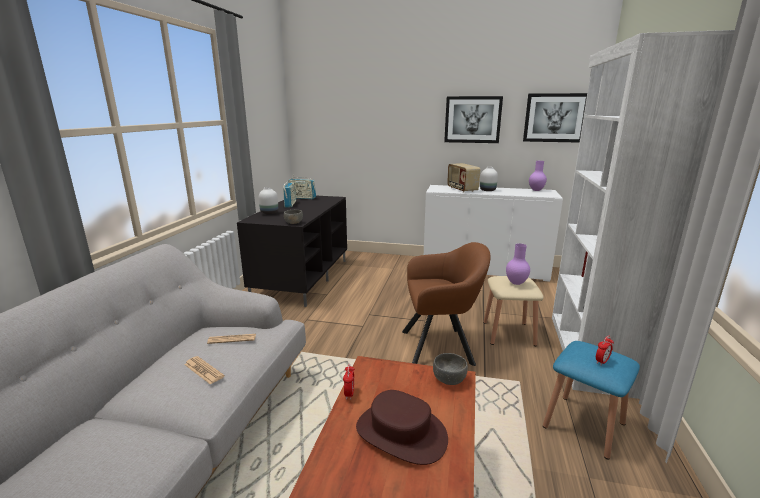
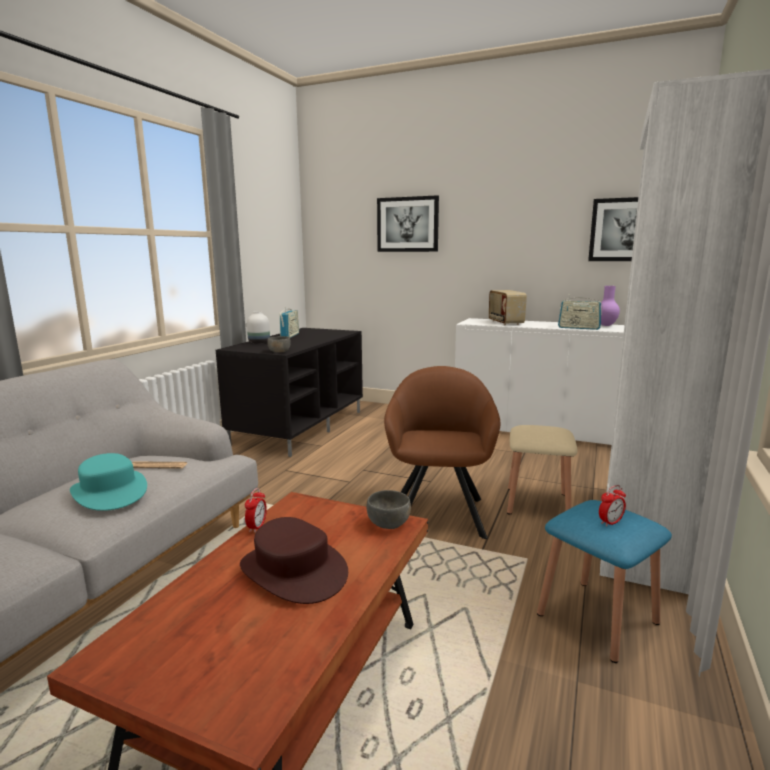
camera: 10 degrees right, 5 degrees down
newspaper [184,356,224,384] -> turquoise hat [70,453,147,511]
radio [288,177,316,199] -> radio moved to [558,294,602,330]
brown armchair [402,242,491,366] -> brown armchair turned 90 degrees counterclockwise [384,366,500,539]
picture [444,96,503,143] -> picture moved to [377,195,439,252]
white vase [480,167,498,191] -> none
purple vase [506,244,530,285] -> none

